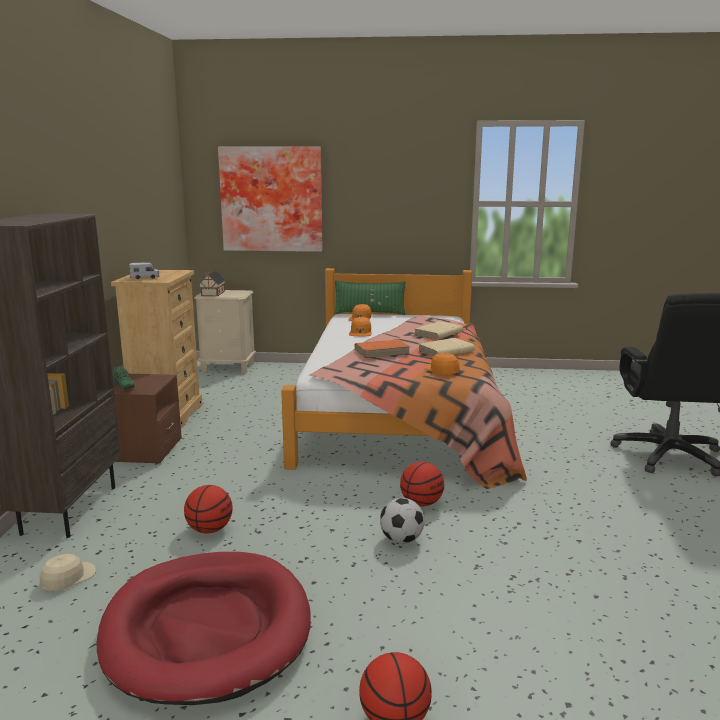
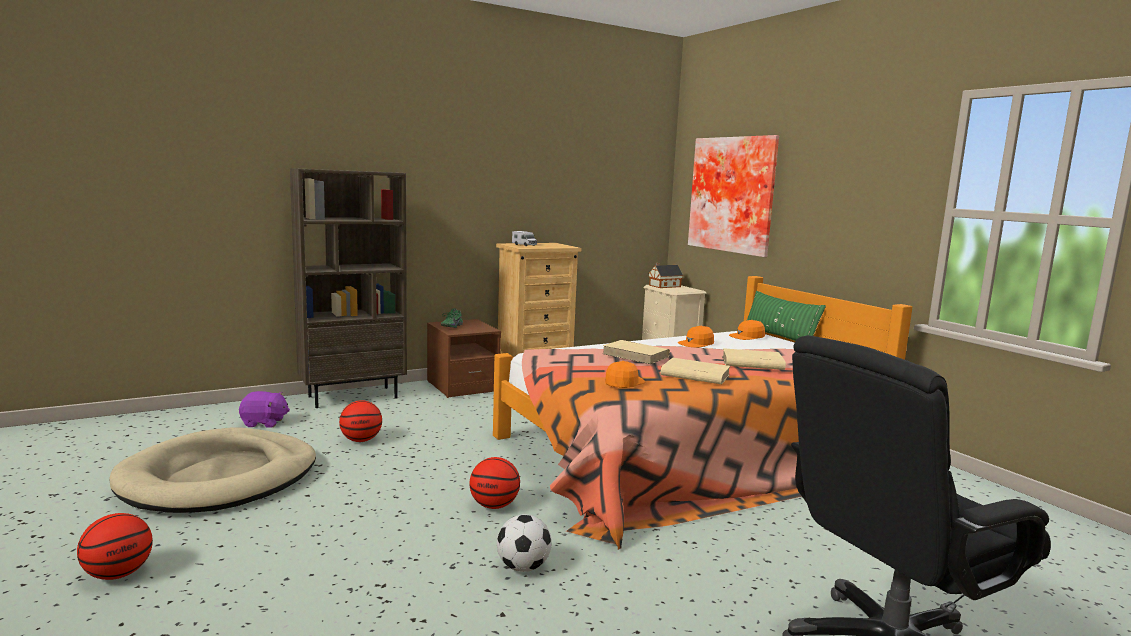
camera: 55 degrees right, 5 degrees down
beige cap [40,554,96,592] -> purple plush toy [239,391,290,427]
red dog bed [97,552,311,705] -> beige dog bed [109,428,316,513]
orange book [355,339,410,358] -> beige book [603,340,670,364]
football [380,498,425,544] -> football moved to [497,514,552,572]

